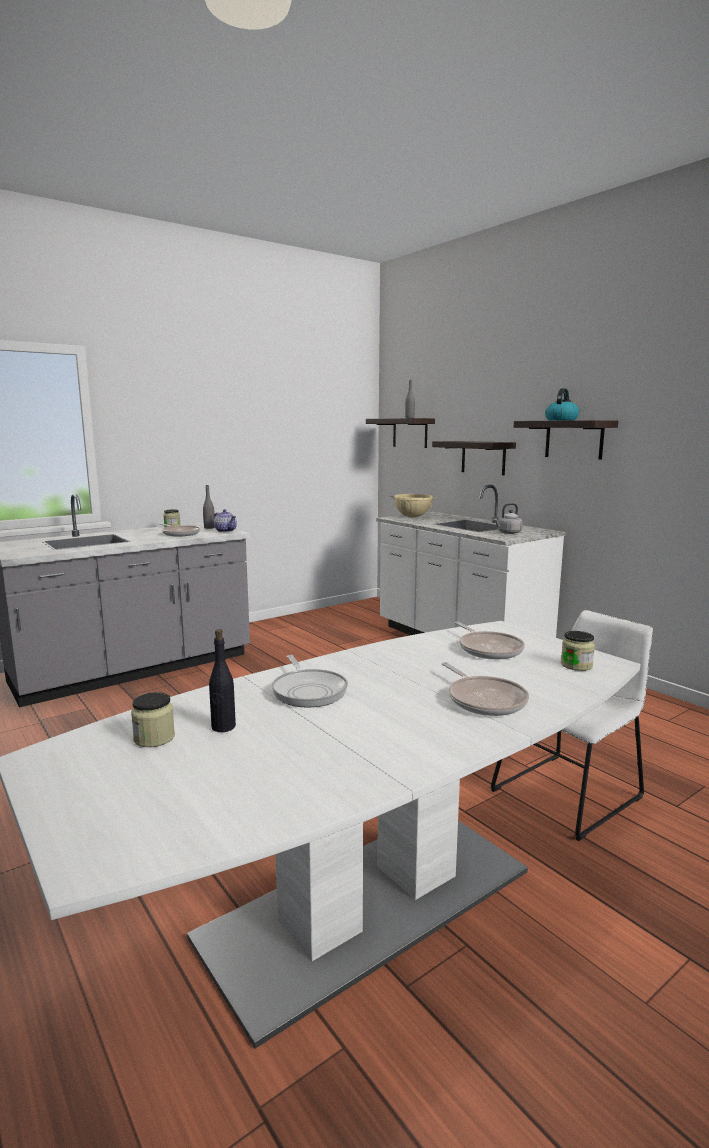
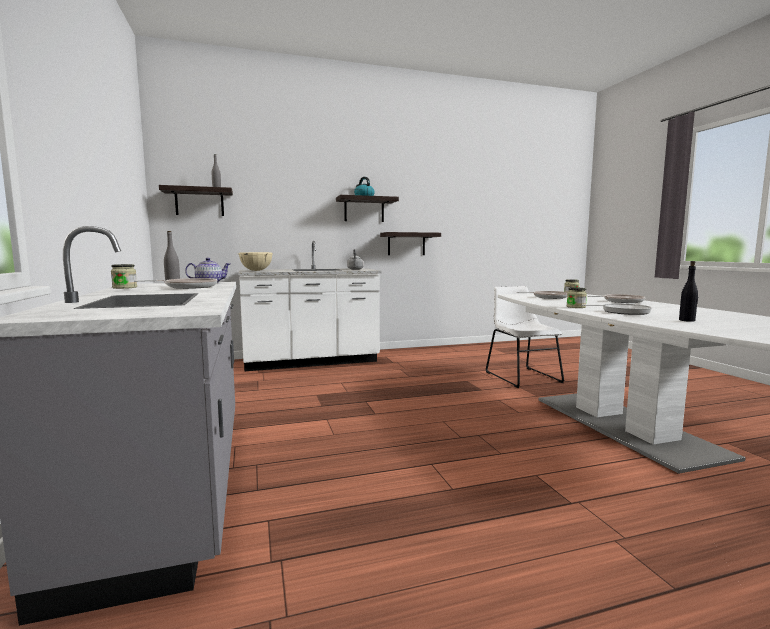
camera: 70 degrees left, 5 degrees down
jar [131,692,175,747] -> jar moved to [567,287,587,308]
shelf [432,441,516,475] -> shelf moved to [380,232,441,255]

